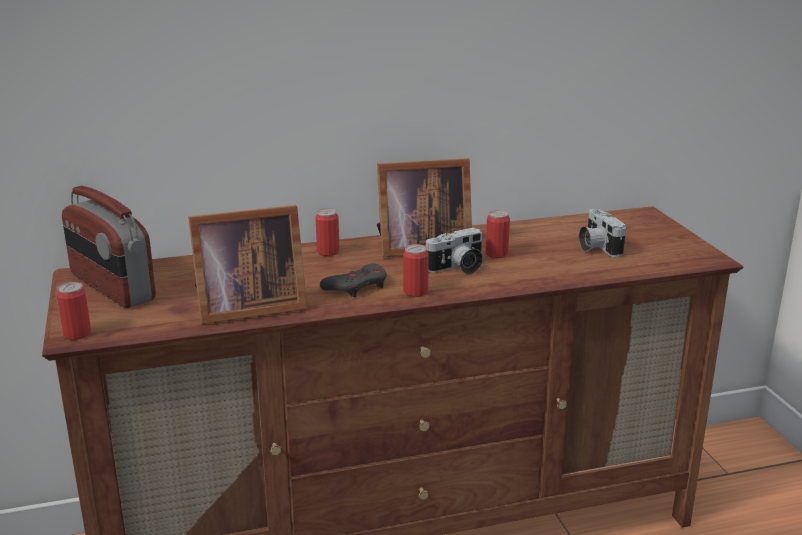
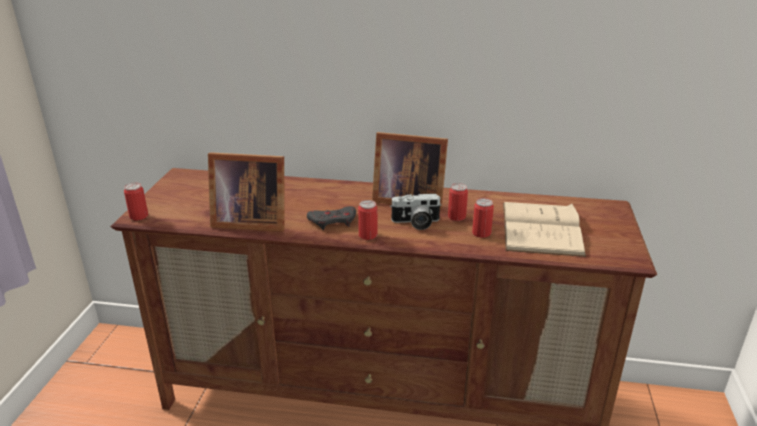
camera: 25 degrees right, 5 degrees up
radio [62,186,156,308] -> none
can [316,208,340,256] -> can moved to [472,198,494,238]
camera [579,209,626,257] -> beige book [503,202,586,257]

